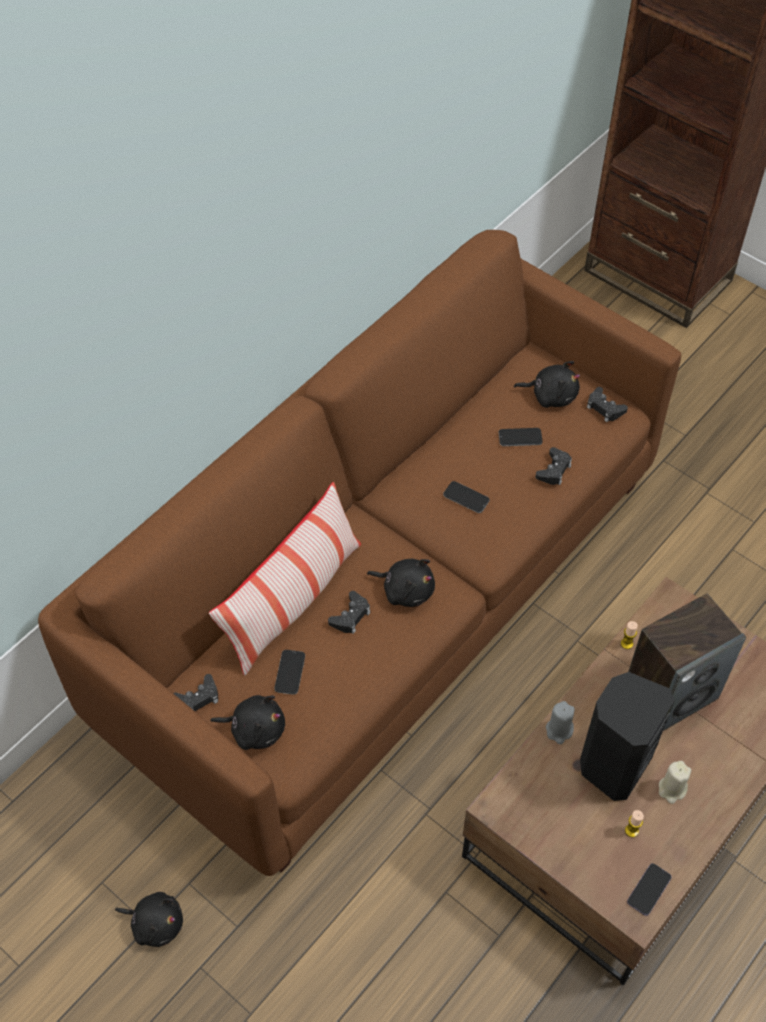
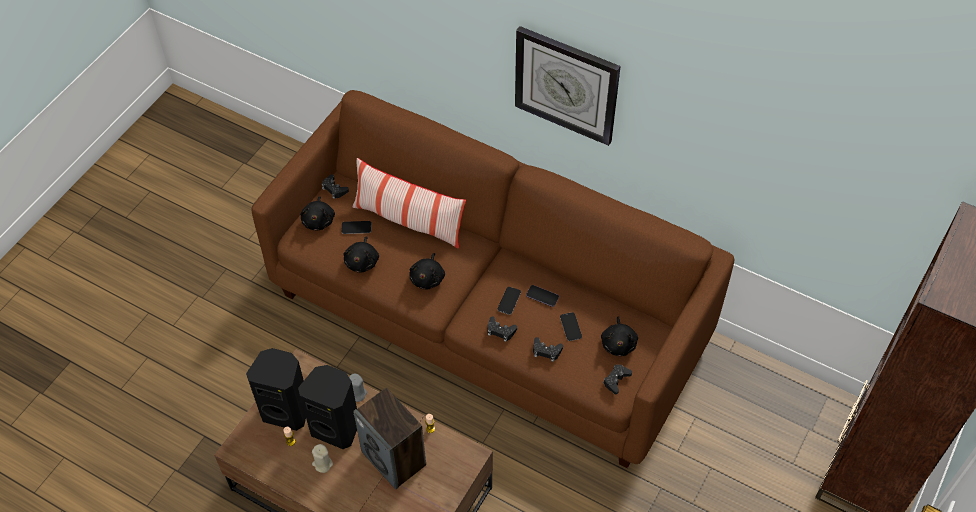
camera: 80 degrees right, 0 degrees up
black plush toy [115,892,183,947] -> black plush toy moved to [343,236,379,272]
black game controller [328,591,371,634] -> black game controller moved to [487,316,517,342]
phone [627,863,672,916] -> phone moved to [526,285,559,307]
none -> black speaker [246,348,306,431]
none -> wall clock [515,26,621,146]

